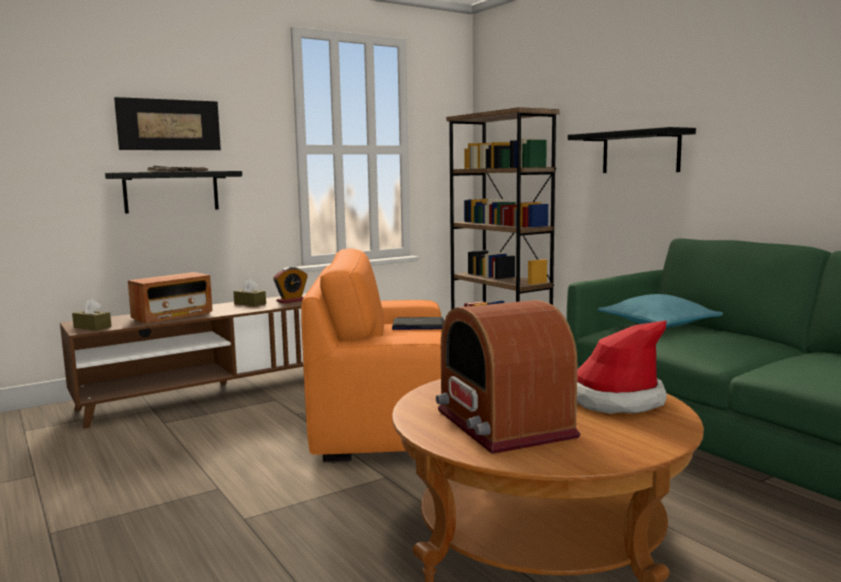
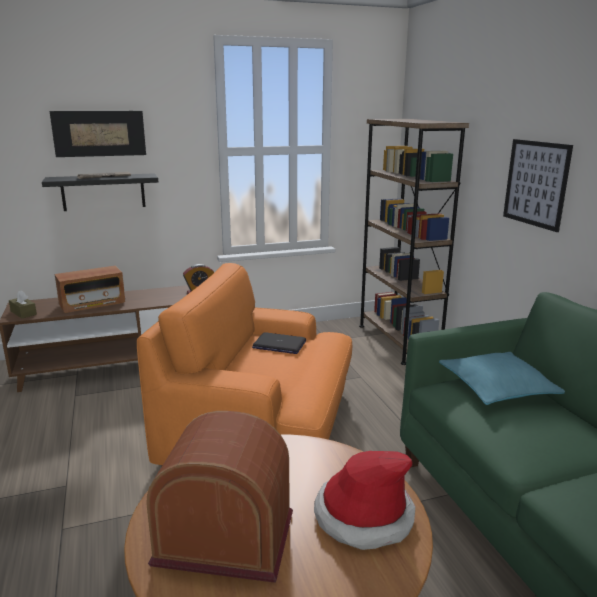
camera: 15 degrees right, 10 degrees up
brown tissue box [233,279,266,306] -> none
radio [436,300,580,454] -> radio turned 105 degrees clockwise [147,411,293,583]
black shelf [568,127,696,173] -> picture [503,139,573,232]

